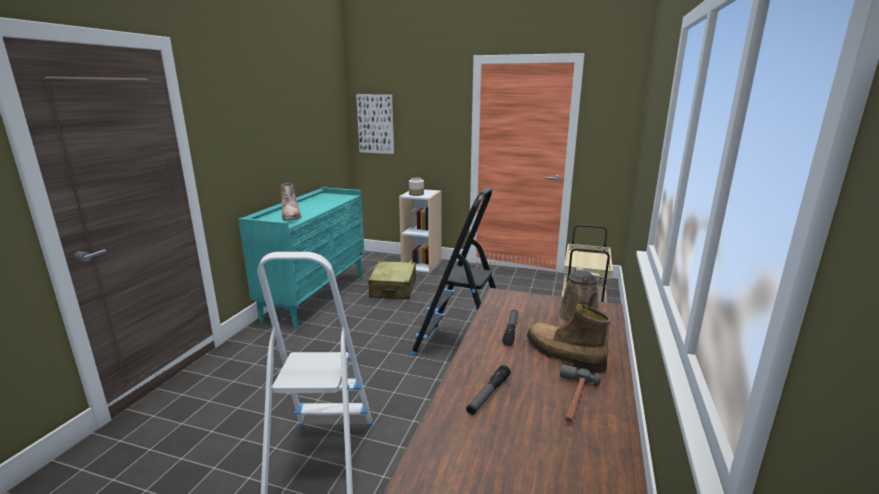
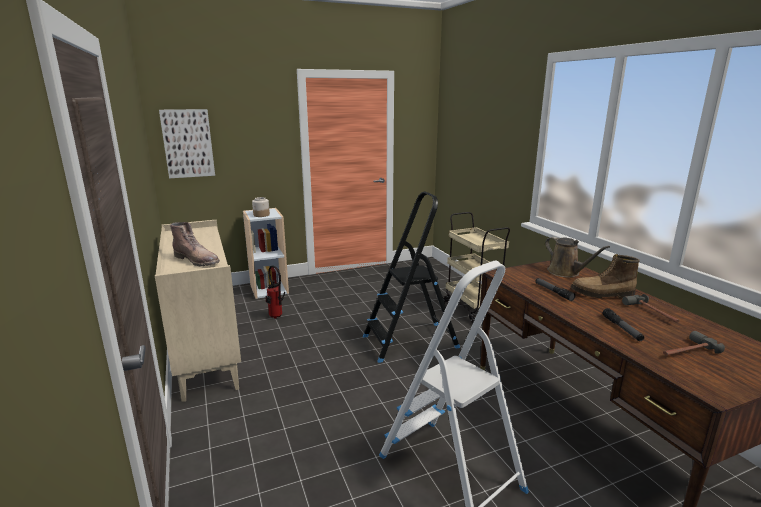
camera: 40 degrees left, 0 degrees up
turquoise cabinet [238,187,365,330] -> beige cabinet [155,220,241,402]
beige suitcase [368,261,416,300] -> fire extinguisher [265,265,285,319]
none -> hammer [663,331,725,356]

